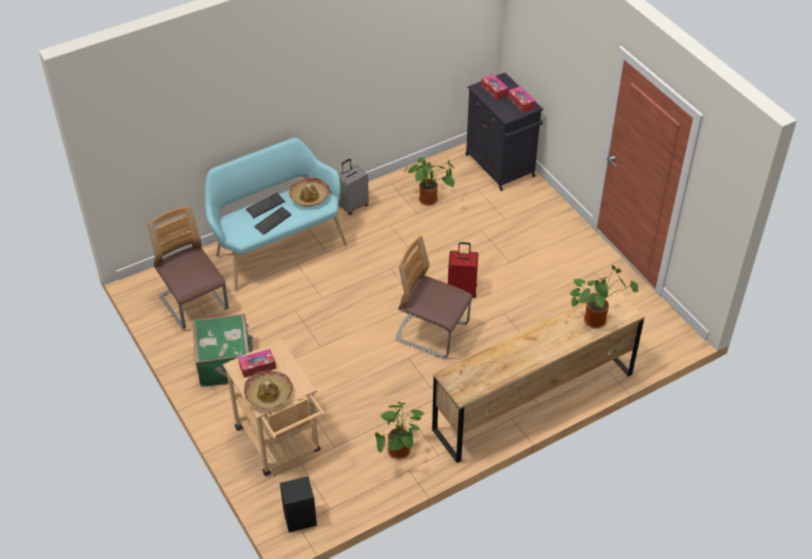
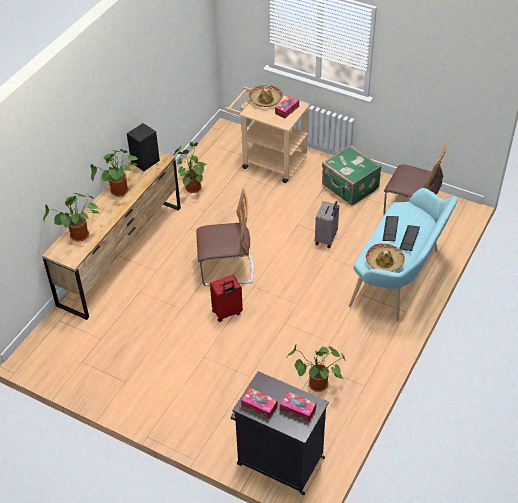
camera: 150 degrees right, 0 degrees up
black speaker [280,476,317,532] -> black speaker moved to [127,123,160,171]
grey suitcase [338,159,369,215] -> grey suitcase moved to [315,201,339,248]
none -> potted plant [90,149,138,197]

